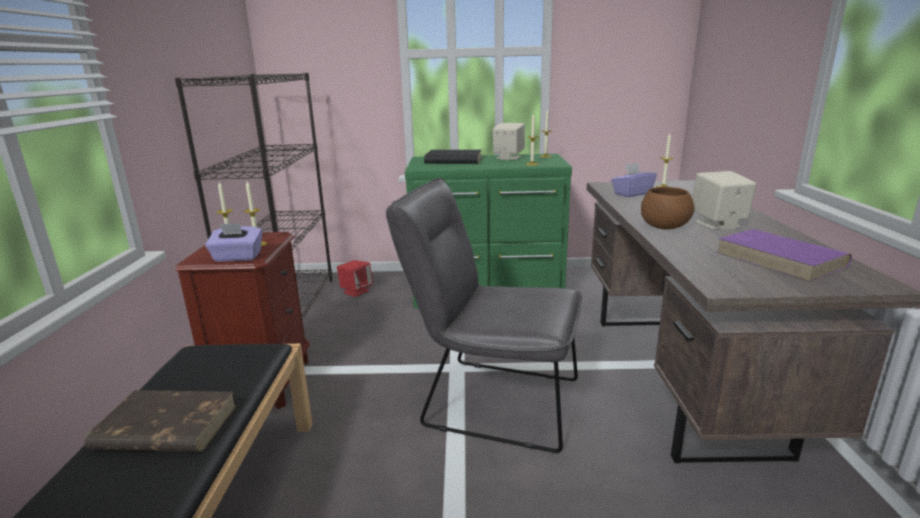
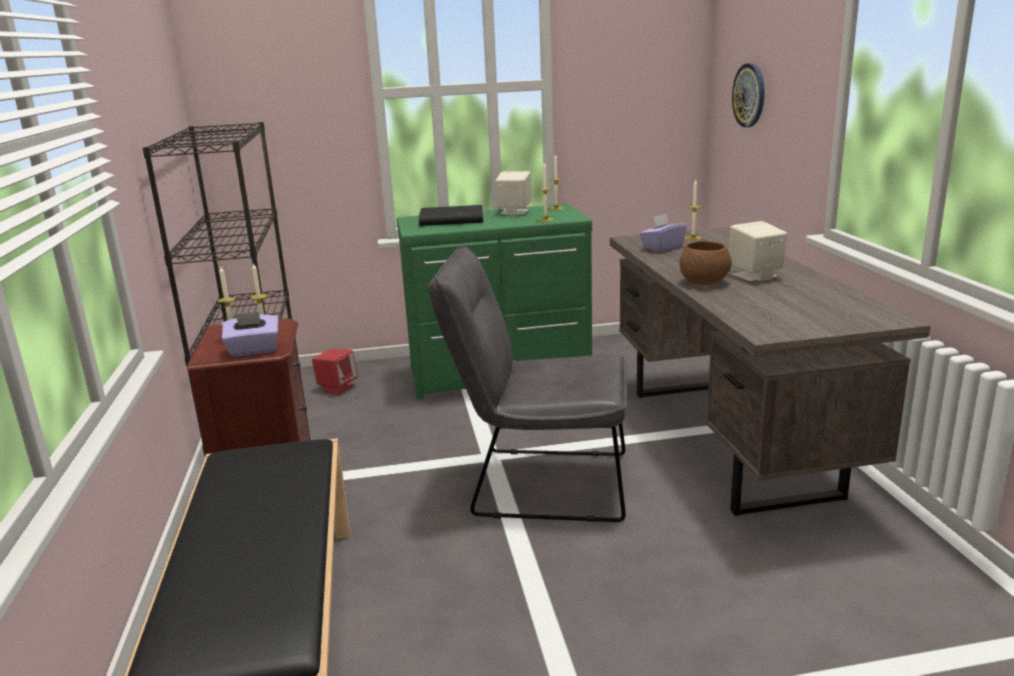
camera: 10 degrees left, 0 degrees up
brown book [84,390,237,452] -> none
purple book [717,229,852,282] -> none
none -> wall clock [732,63,765,127]

